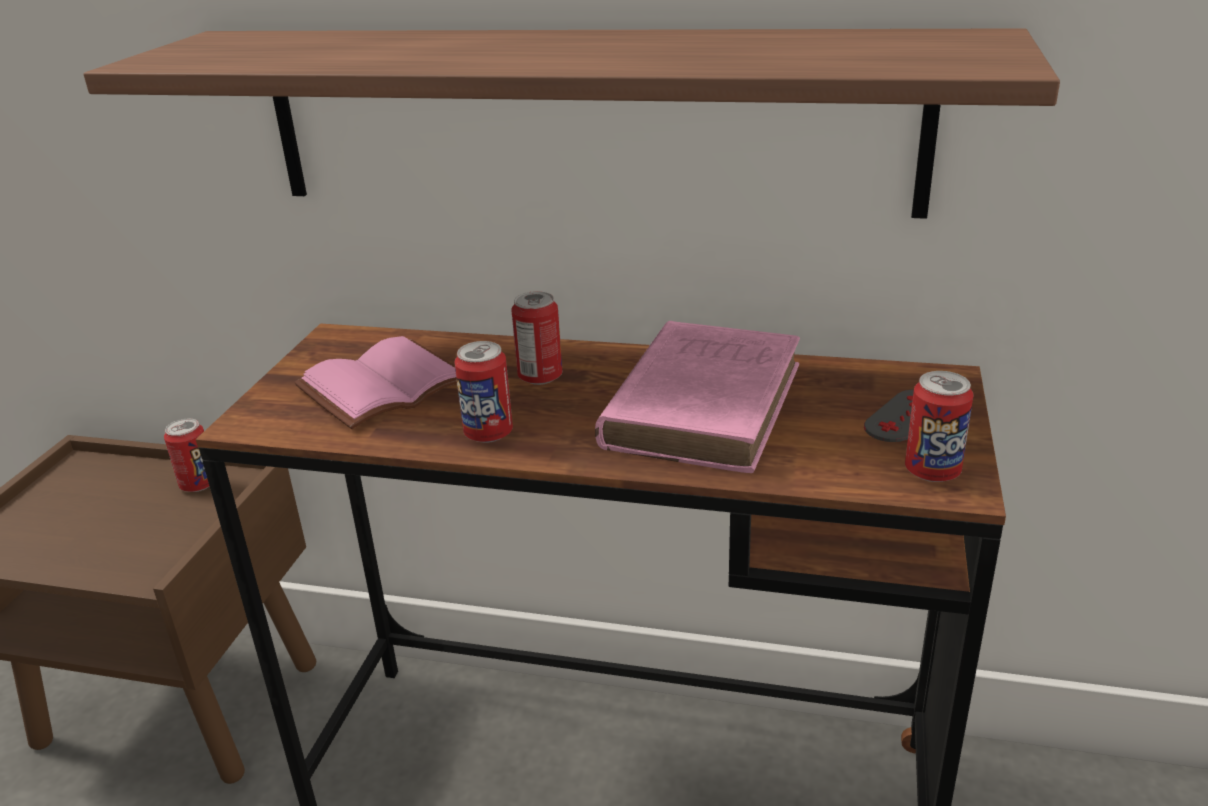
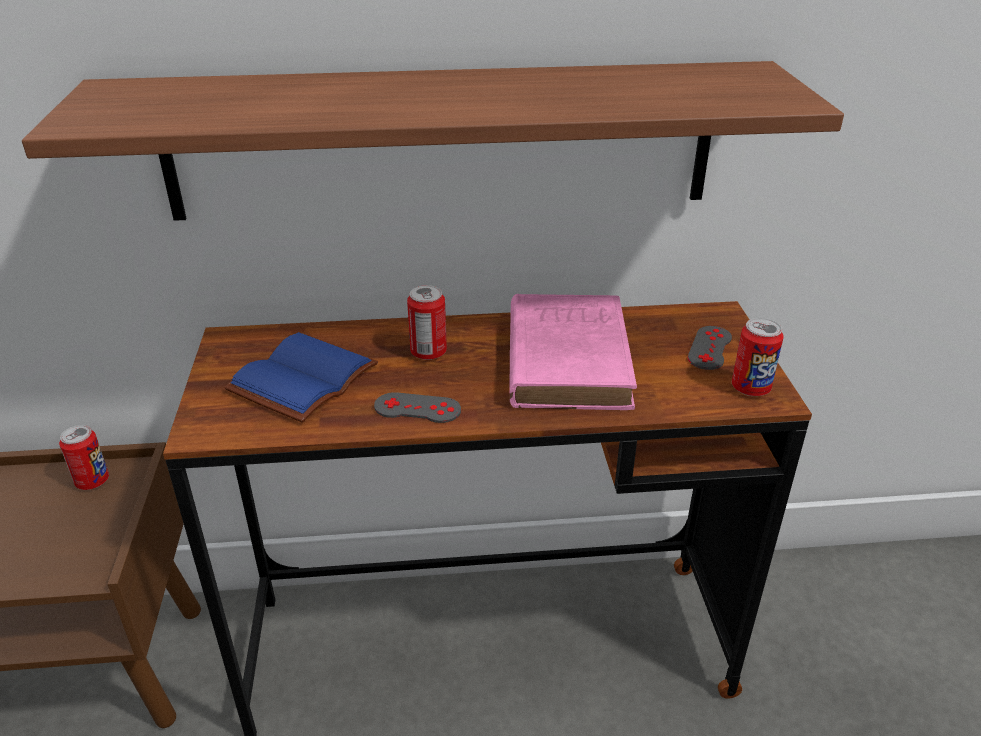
camera: 20 degrees left, 5 degrees up
pink book [294,336,457,429] -> blue book [225,332,378,423]
can [454,341,513,443] -> grey game controller [374,392,461,423]

